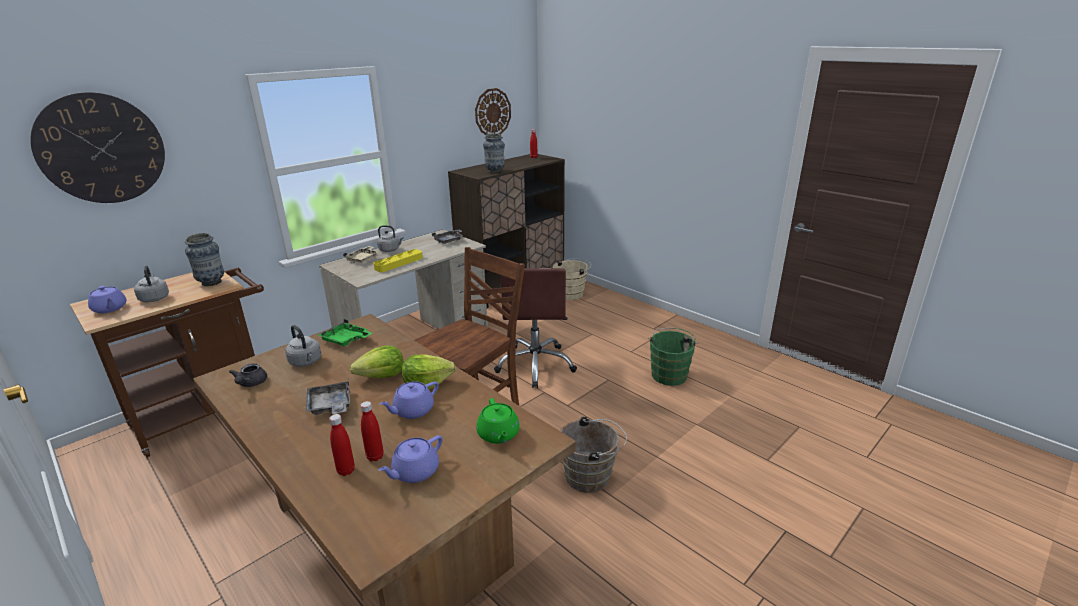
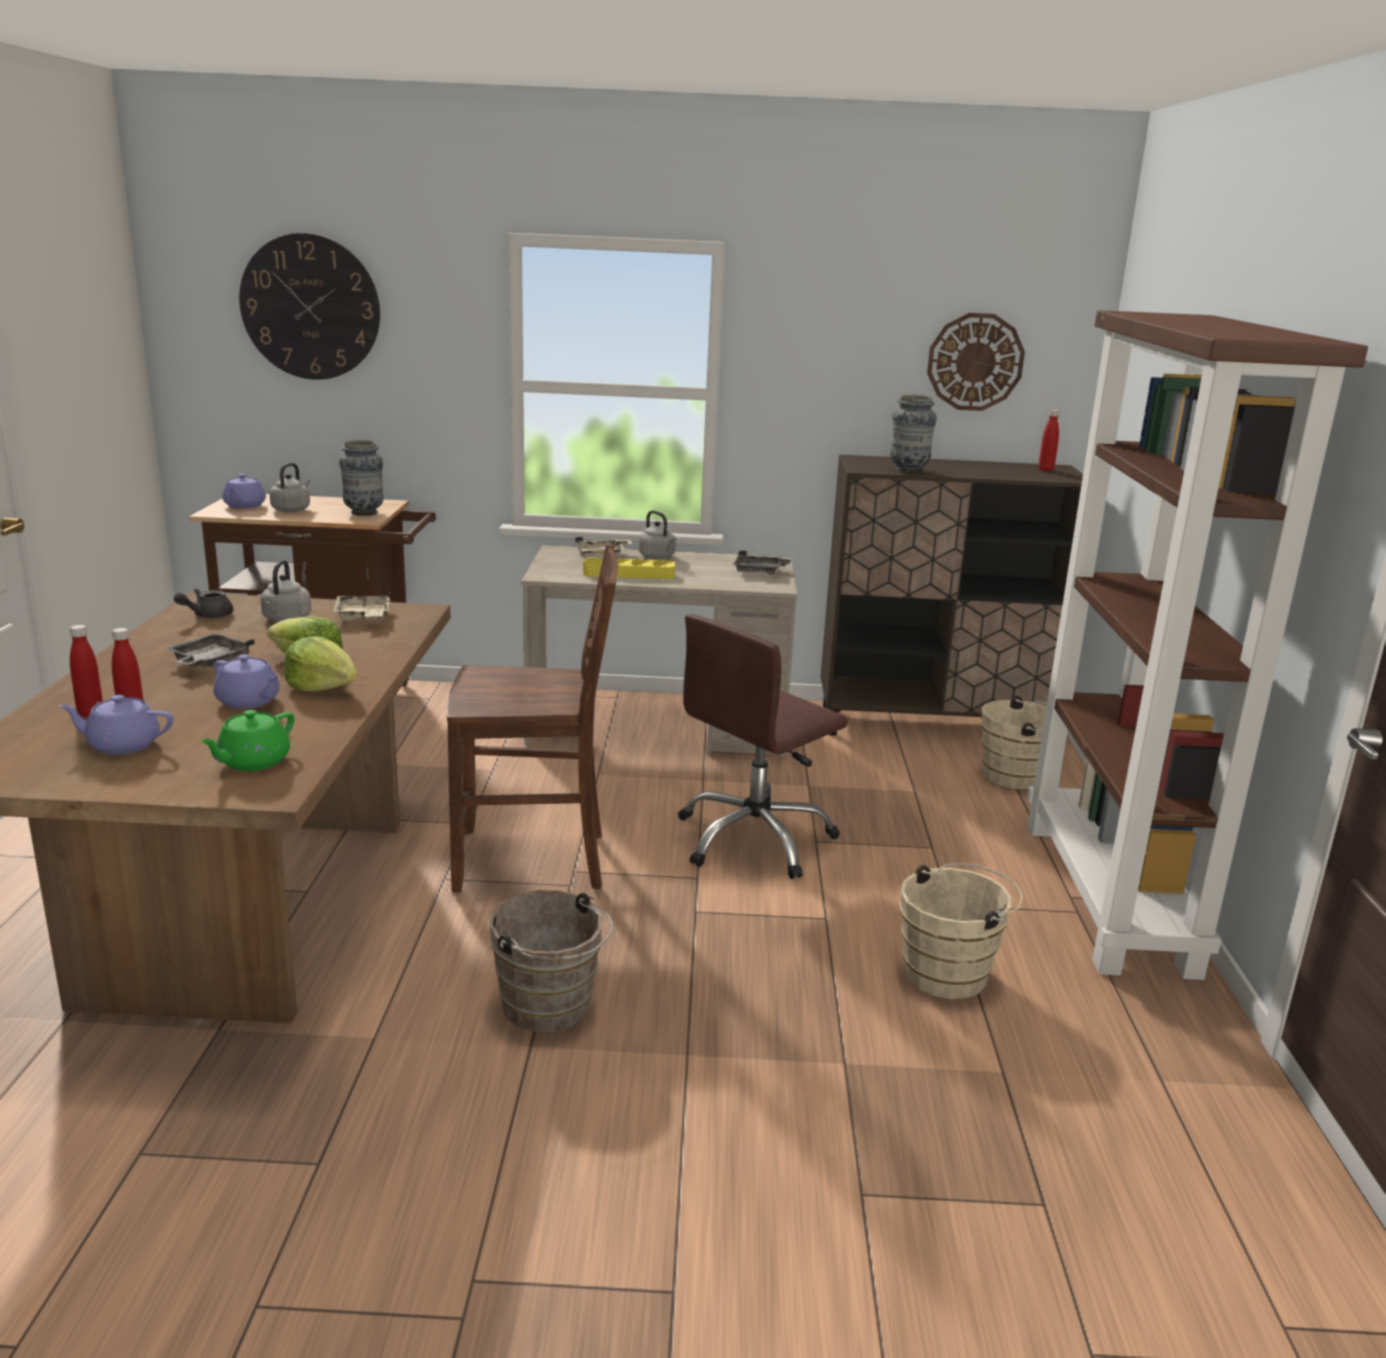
camera: 45 degrees right, 5 degrees down
green tray [318,319,372,346] -> beige tray [333,592,390,620]
purple teapot [380,381,439,419] -> purple teapot turned 150 degrees counterclockwise [213,654,280,709]
green bucket [648,328,699,386] -> beige bucket [900,863,1023,999]
none -> brown bookcase [1027,310,1368,980]

